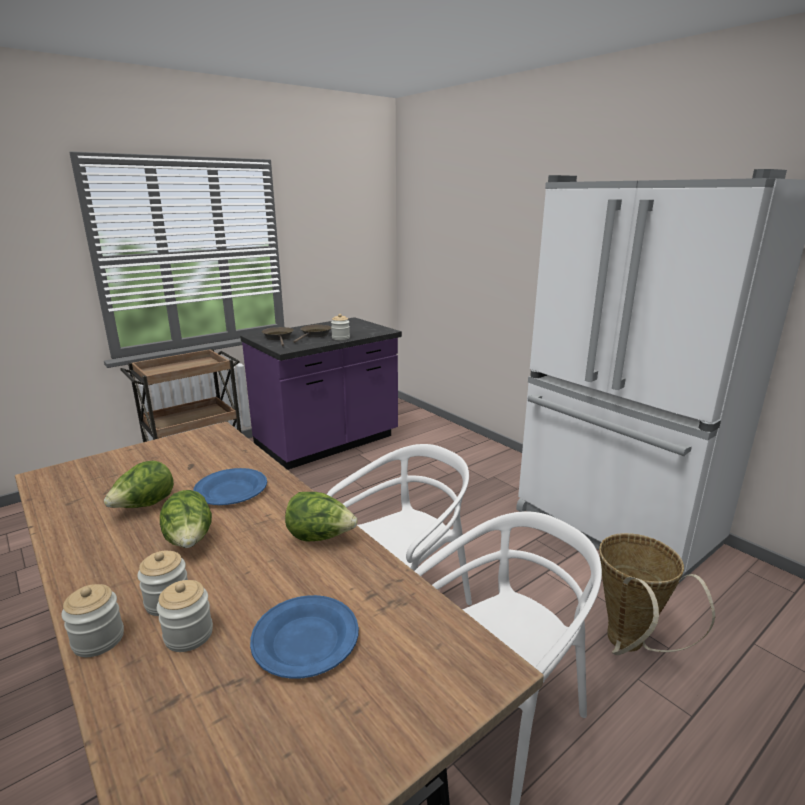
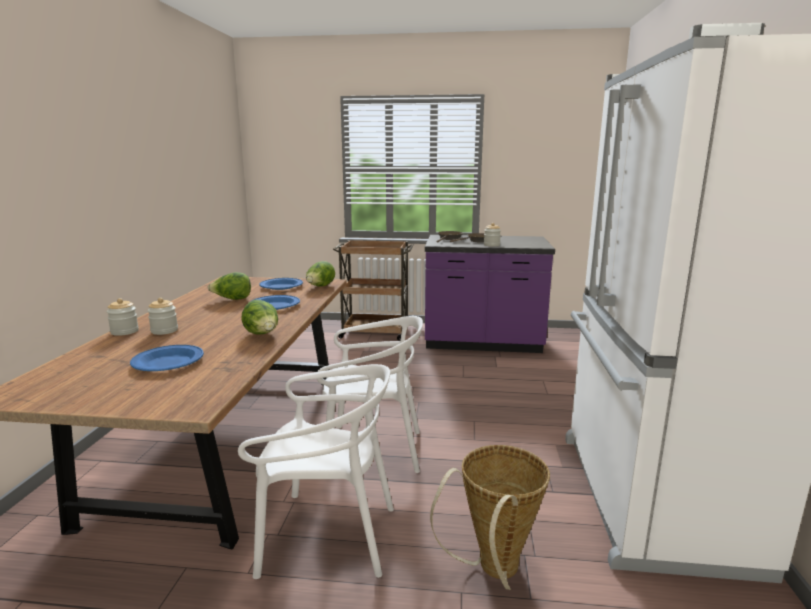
camera: 45 degrees right, 5 degrees down
jar [157,580,213,652] -> none
lettuce [160,490,212,548] -> lettuce moved to [306,261,335,287]
none -> blue plate [259,278,303,290]

